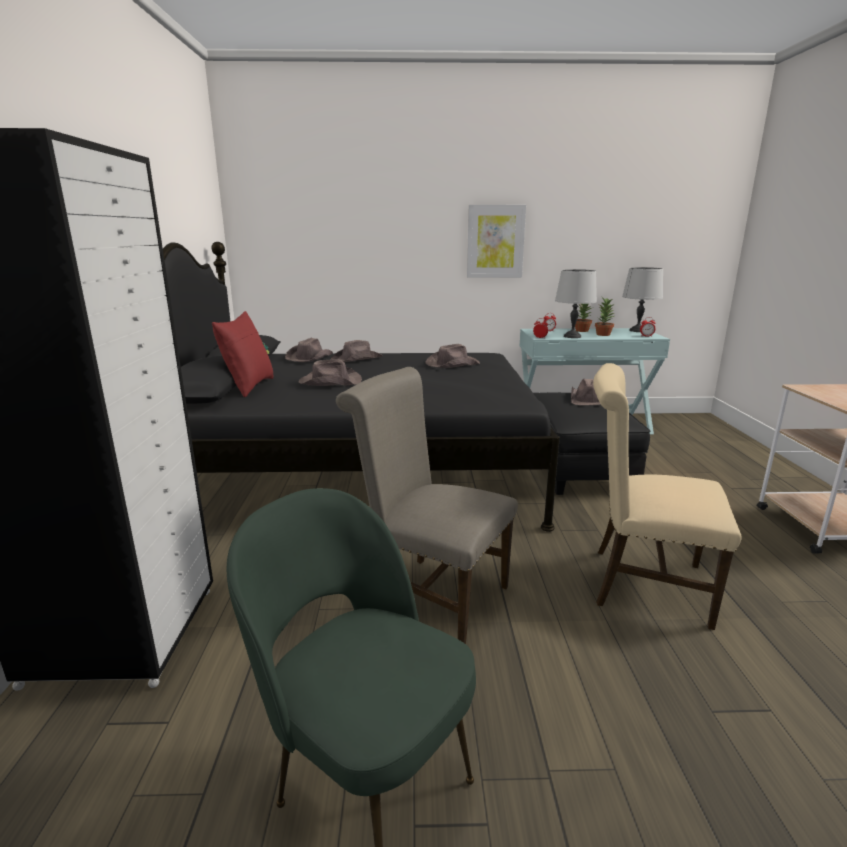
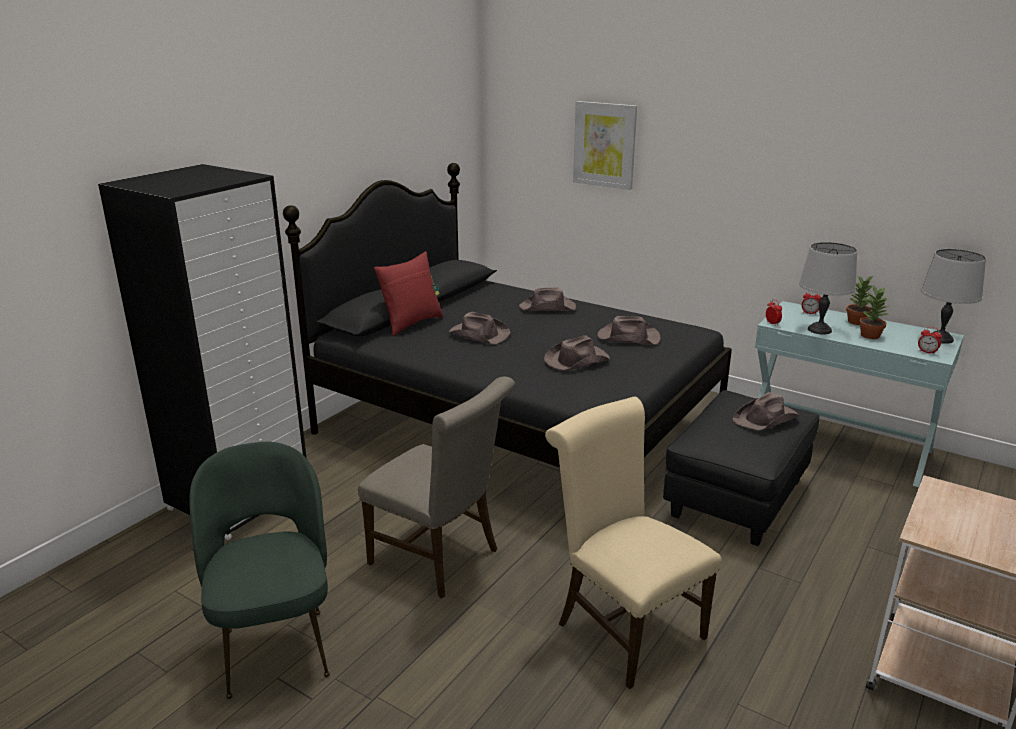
camera: 35 degrees right, 5 degrees up
brown hat [285,338,334,362] -> brown hat moved to [544,335,610,370]
beige chair [336,367,518,644] -> beige chair turned 150 degrees clockwise [358,377,515,598]
picture [467,205,526,278] -> picture moved to [573,101,637,190]

